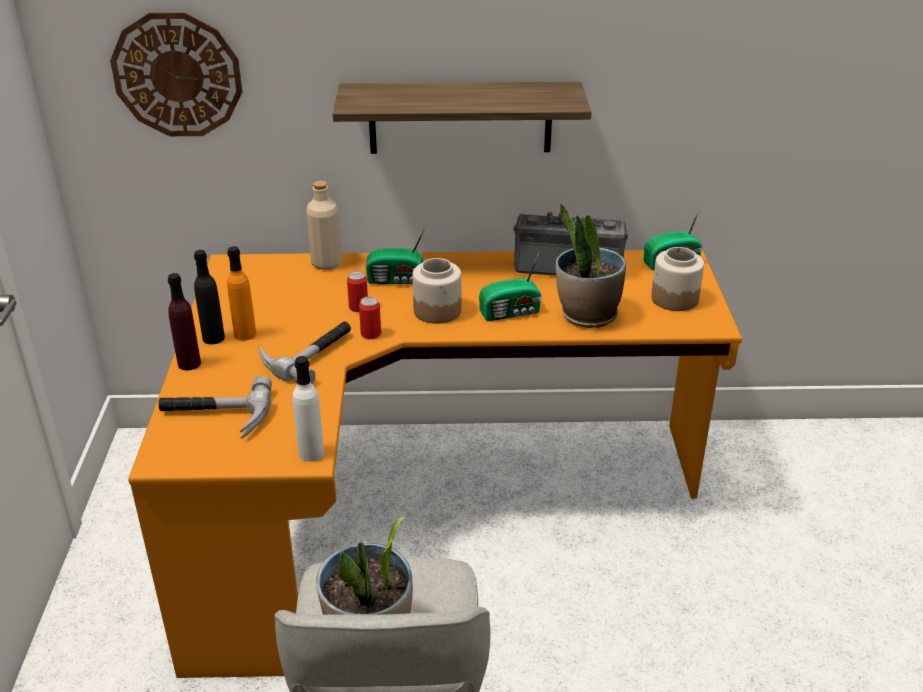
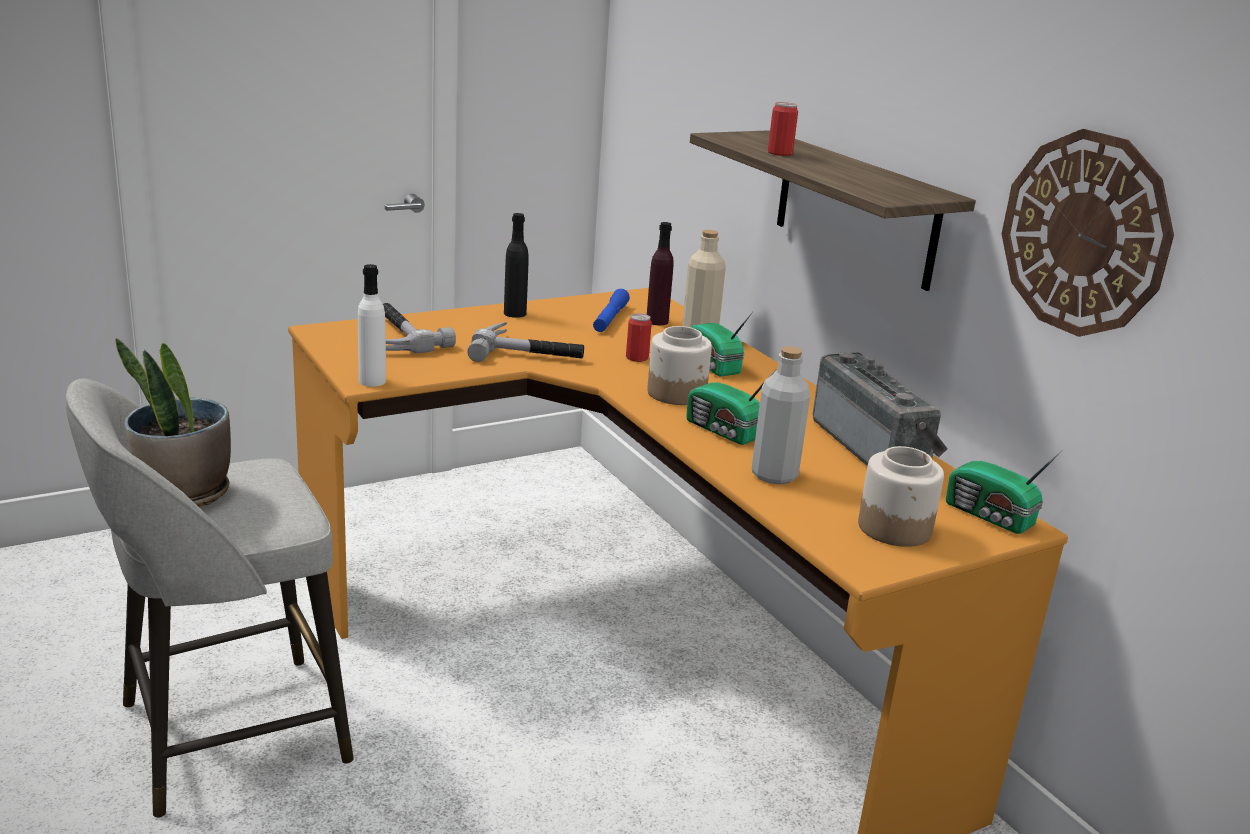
camera: 60 degrees right, 10 degrees down
wall clock [110,12,242,136] -> wall clock moved to [1002,129,1174,337]
purple bottle [168,273,201,370] -> purple bottle moved to [647,222,674,325]
orange bottle [227,246,256,341] -> none
can [359,296,381,339] -> can moved to [768,102,798,156]
potted plant [556,203,626,328] -> grey bottle [752,346,810,484]
none -> blue flashlight [593,289,630,332]

